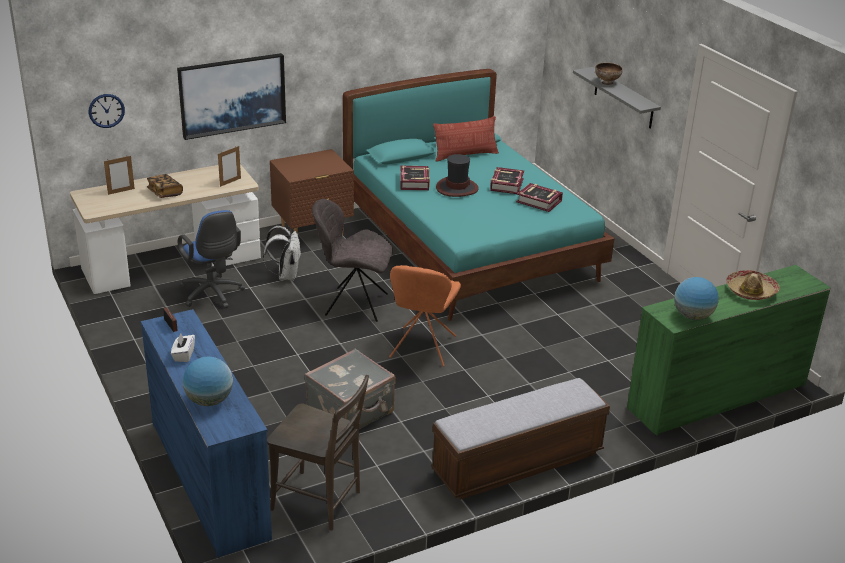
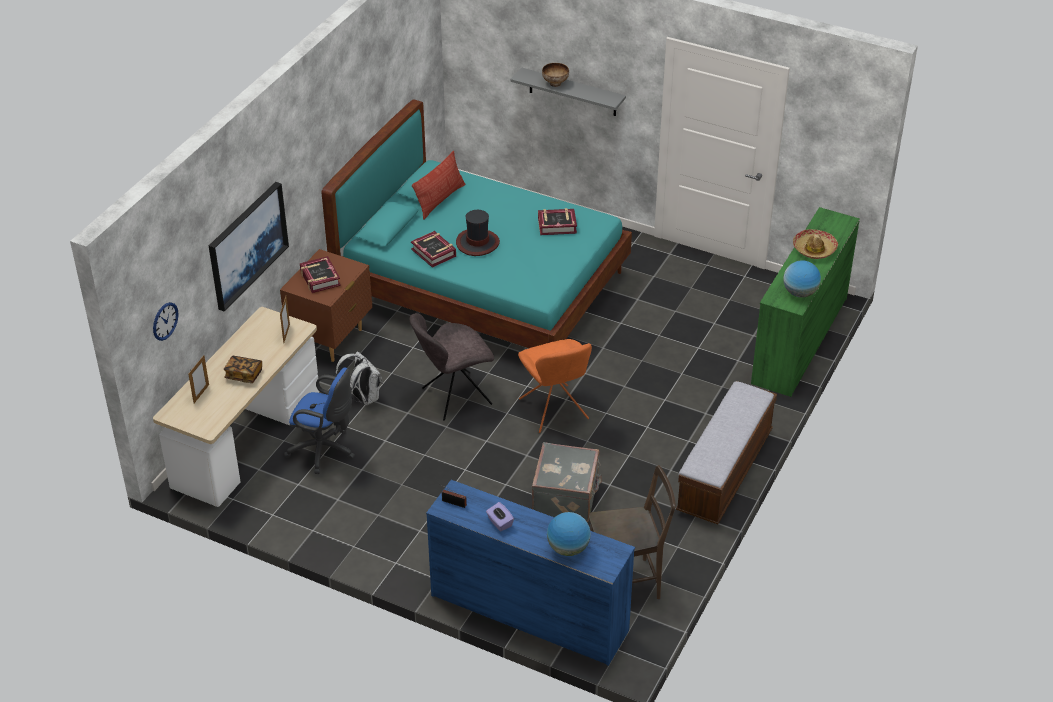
camera: 35 degrees left, 10 degrees up
white tissue box [171,334,195,362] -> purple tissue box [486,502,514,532]
book [490,167,524,194] -> book moved to [300,256,341,293]

